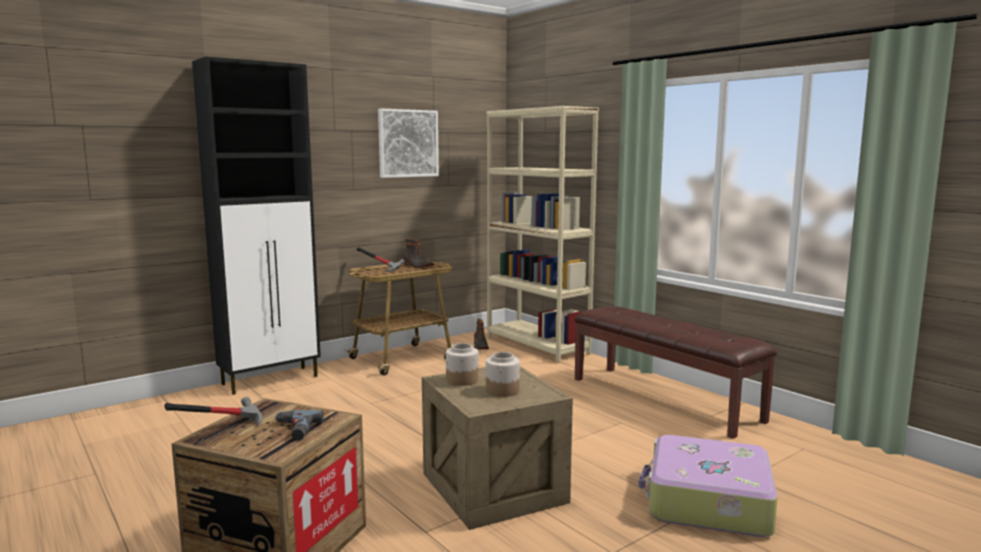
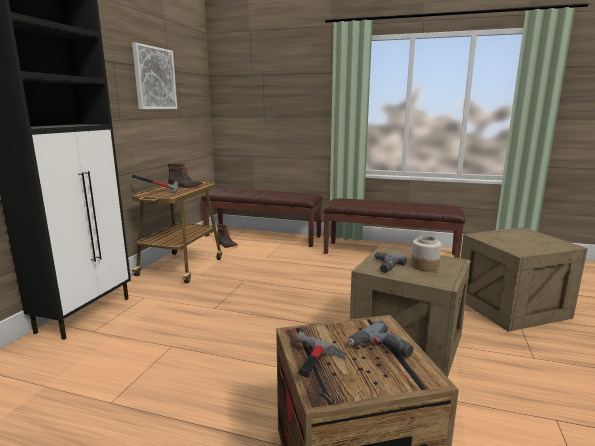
camera: 35 degrees left, 5 degrees up
jar [446,343,479,386] -> power drill [374,252,407,273]
beige bookcase [487,106,599,363] -> brown bench [201,188,323,247]
suitcase [638,435,778,537] -> crate [461,227,588,332]

